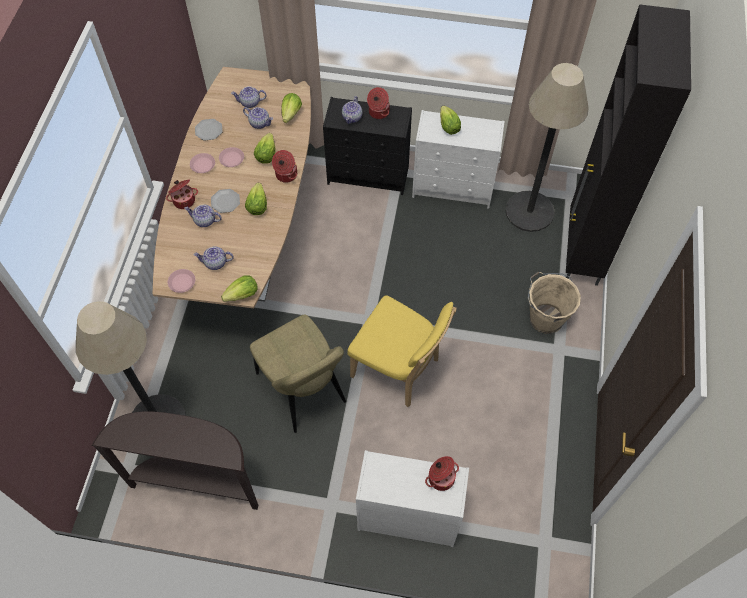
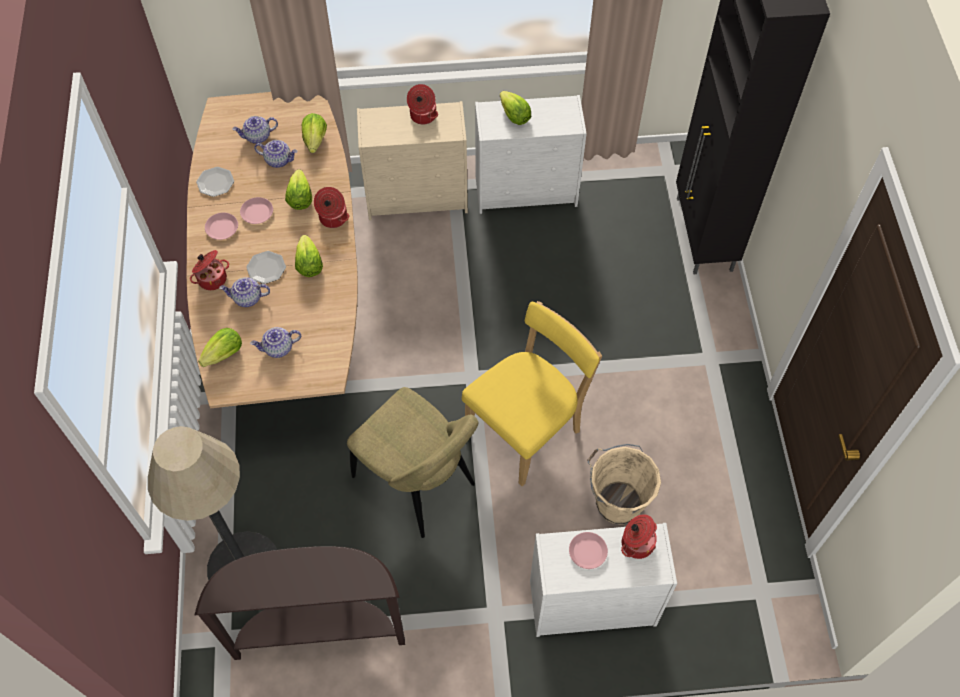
camera: 15 degrees left, 0 degrees up
pink plate [168,269,195,293] -> pink plate moved to [569,532,608,569]
lettuce [221,275,258,302] -> lettuce moved to [198,328,242,367]
black dresser [323,97,412,195] -> beige dresser [357,101,468,220]
teapot [342,96,362,124] -> none
yellow chair [347,295,456,407] -> yellow chair turned 60 degrees counterclockwise [462,301,602,486]
floor lamp [505,63,589,232] -> none
beige bucket [528,272,581,334] -> beige bucket moved to [587,444,661,525]

